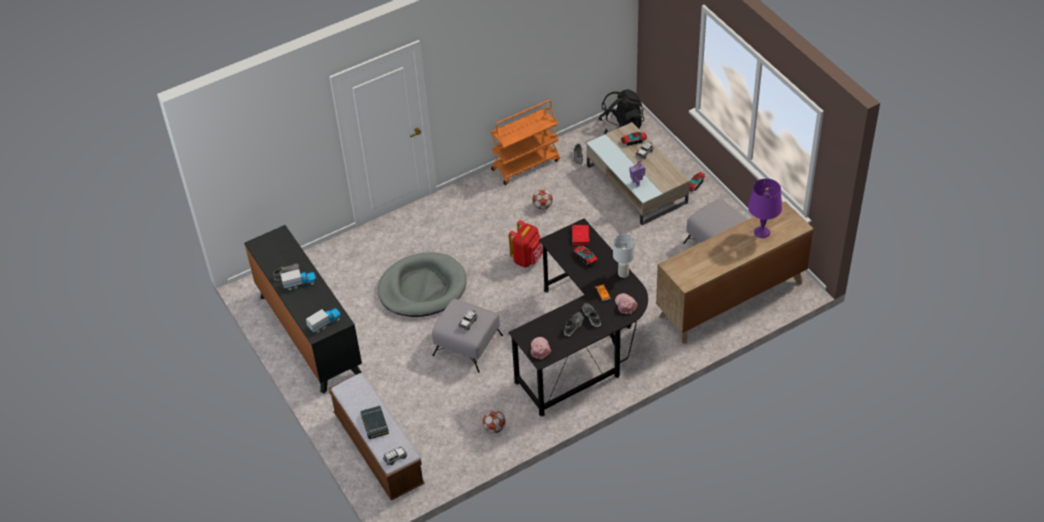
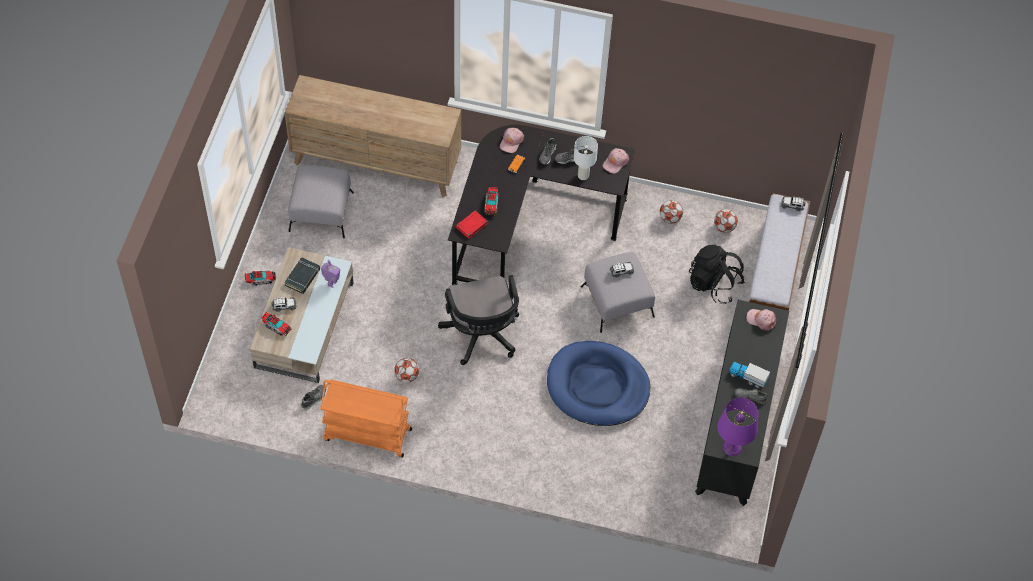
camera: 140 degrees left, 10 degrees up
toy truck [306,308,341,333] -> pink cap [746,309,776,331]
black book [360,405,389,439] -> black book moved to [284,257,320,294]
grey dog bed [378,252,467,317] -> blue dog bed [547,341,650,426]
red backpack [509,220,543,268] -> black office chair [438,275,519,365]
black backpack [599,89,644,134] -> black backpack moved to [689,245,745,304]
white table lamp [613,234,635,278] -> white table lamp moved to [574,136,598,180]
purple table lamp [748,179,782,238] -> purple table lamp moved to [718,398,758,456]
none -> football [714,209,738,233]

